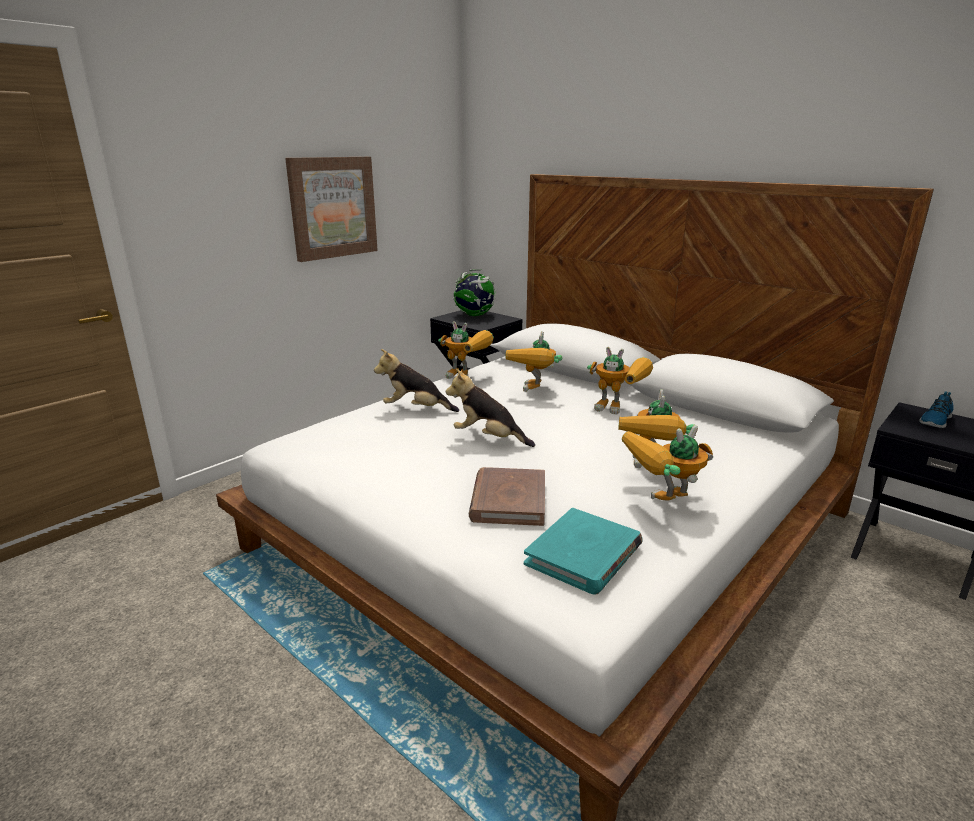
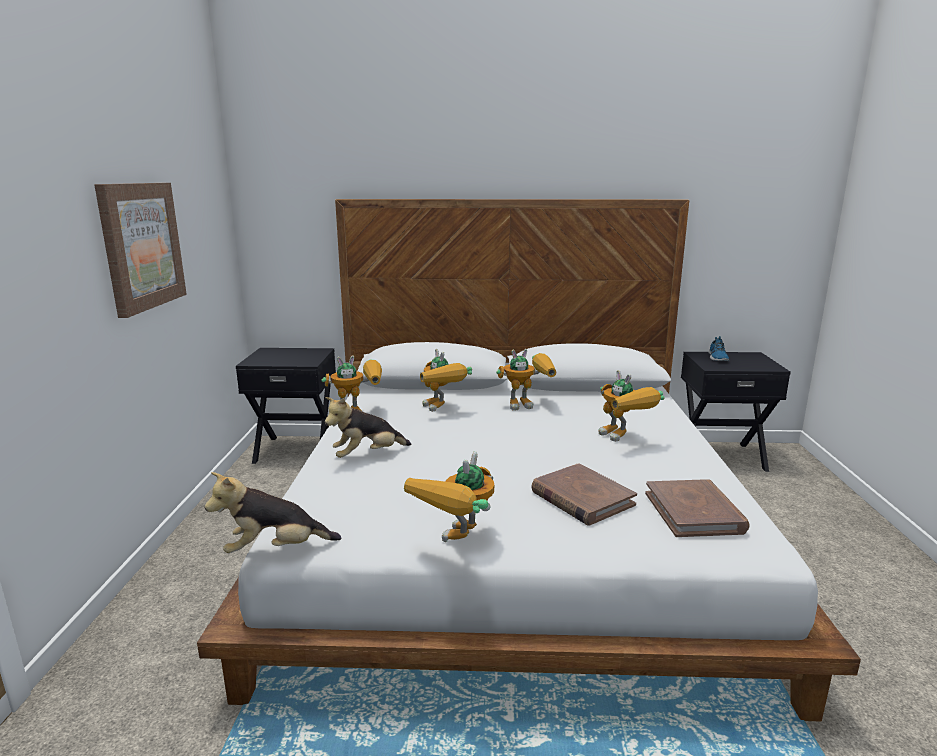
camera: 40 degrees left, 5 degrees down
plush toy [446,369,535,447] -> plush toy moved to [205,472,341,553]
globe [453,269,496,316] -> none
turquoise book [524,508,643,595] -> brown book [645,479,750,537]
toy robot [622,425,713,501] -> toy robot moved to [404,451,494,542]

